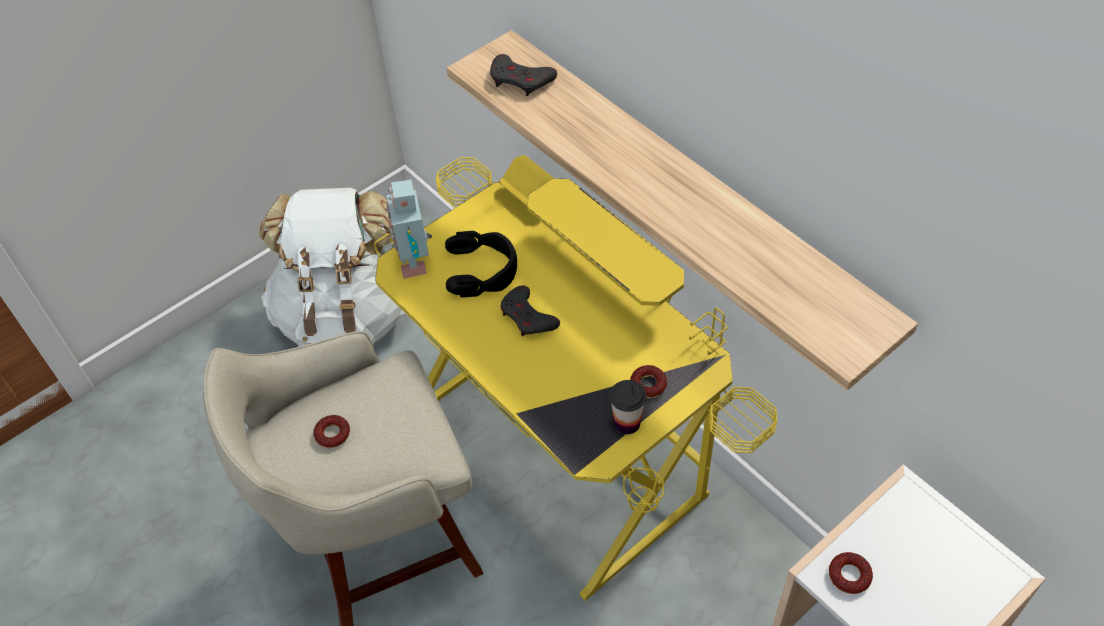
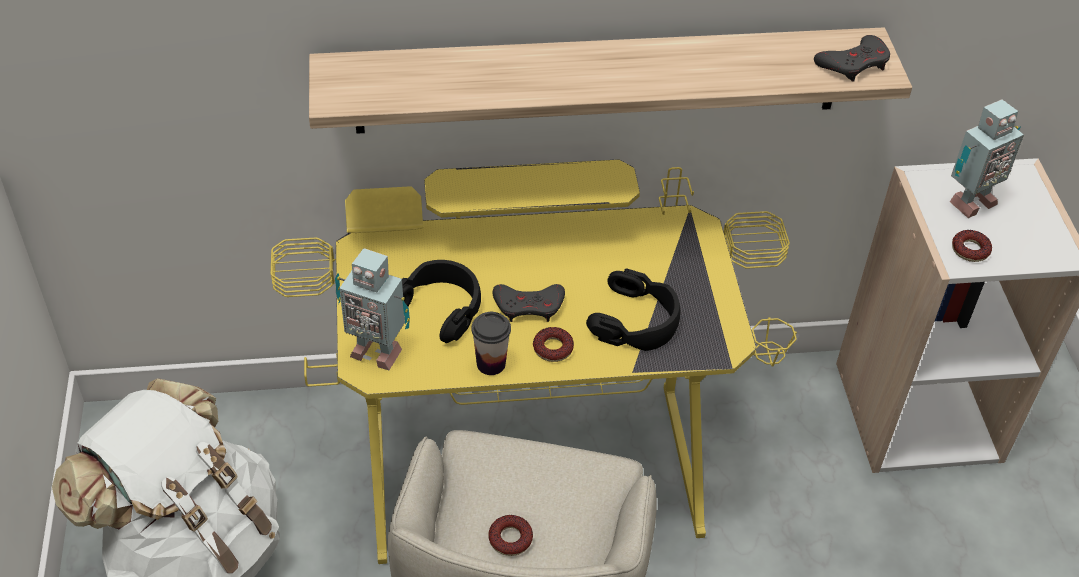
camera: 60 degrees left, 5 degrees down
grey game controller [490,54,557,96] -> grey game controller moved to [814,35,890,82]
cup [610,380,646,434] -> cup moved to [471,312,511,375]
donut [630,365,667,398] -> donut moved to [533,327,574,362]
none -> black headphones [586,269,680,351]
none -> toy robot [950,100,1024,218]

